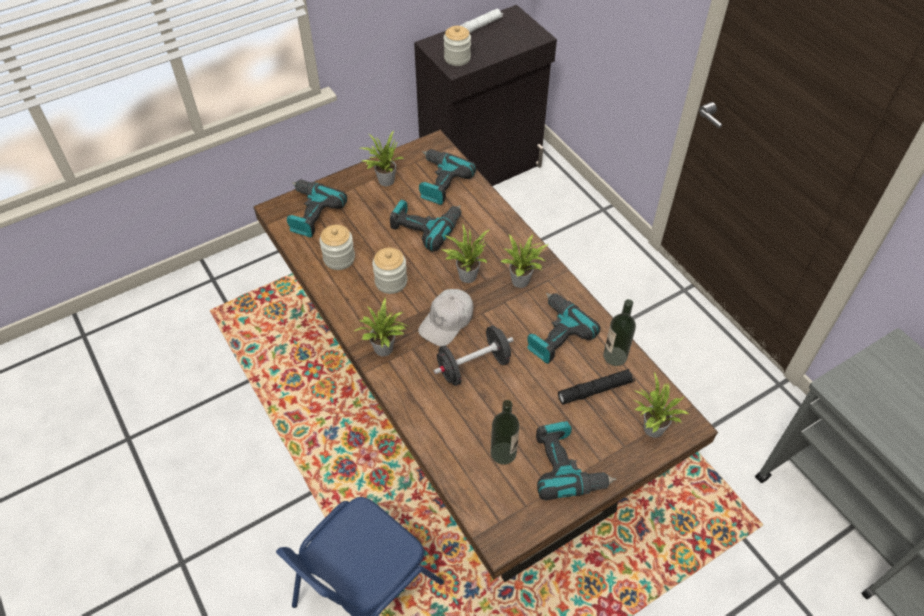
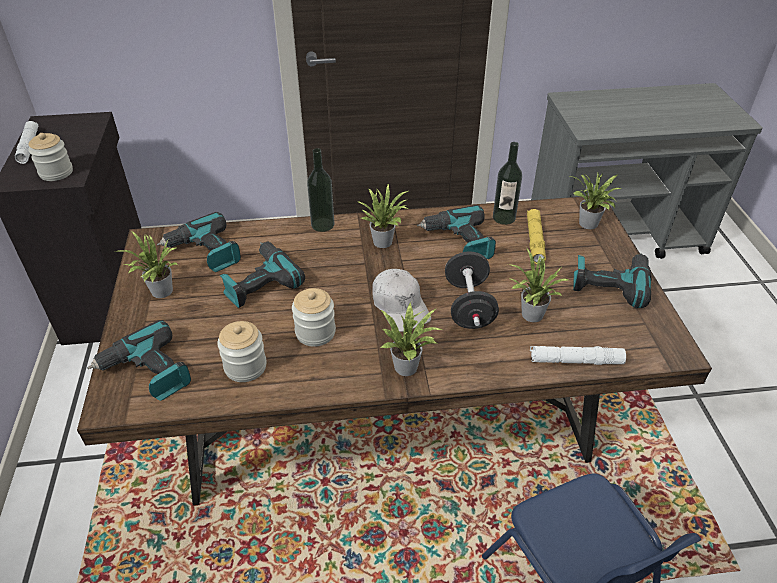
camera: 65 degrees left, 10 degrees down
potted plant [441,225,490,283] -> potted plant moved to [508,247,569,322]
bottle [491,400,520,465] -> bottle moved to [307,148,334,232]
black flashlight [558,369,635,405] -> yellow flashlight [527,209,546,264]
none -> white flashlight [530,346,626,365]

